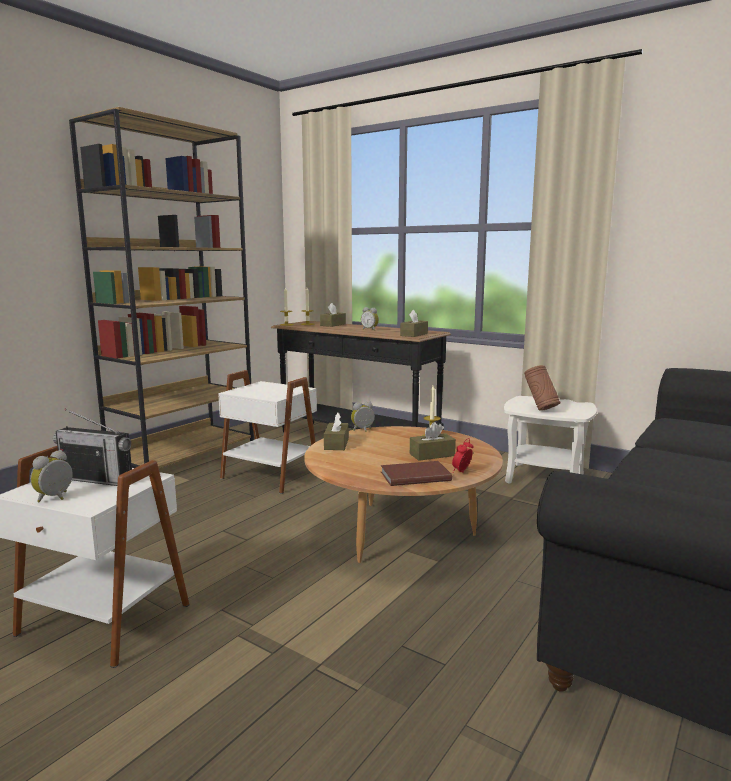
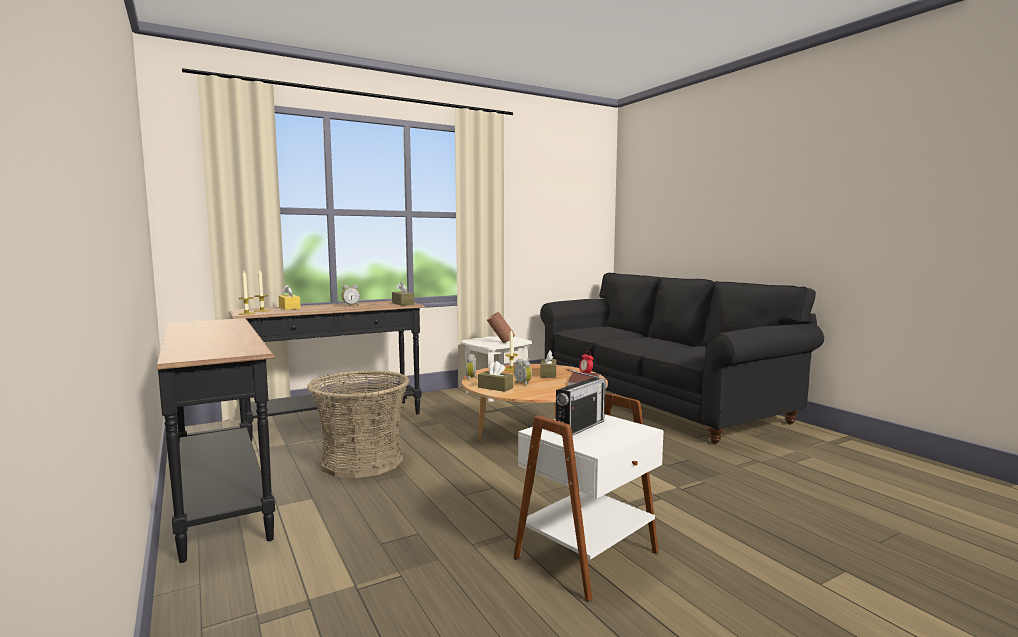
camera: 65 degrees left, 5 degrees down
alarm clock [30,450,73,502] -> alarm clock moved to [514,359,532,386]
brown bookcase [69,107,254,468] -> black console table [157,318,275,563]
white side table [218,370,317,494] -> basket [307,370,409,478]
brown tissue box [320,303,346,327] -> yellow tissue box [279,285,301,310]

